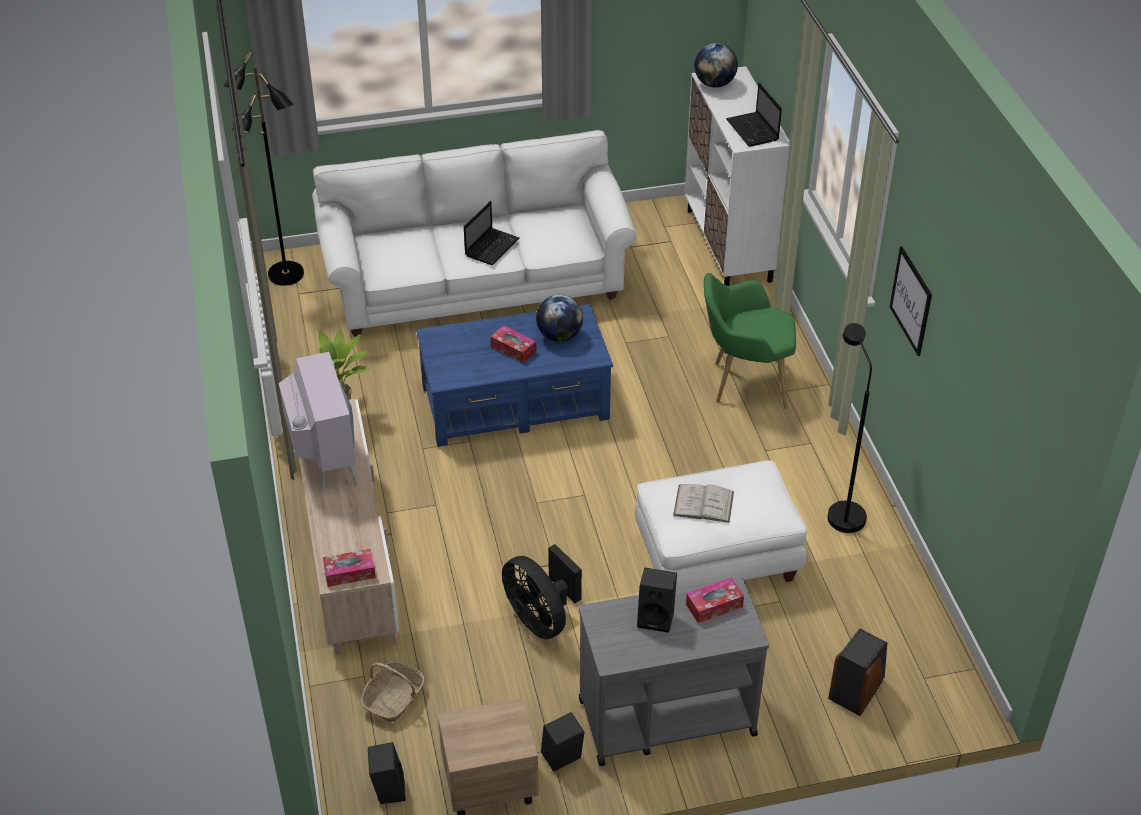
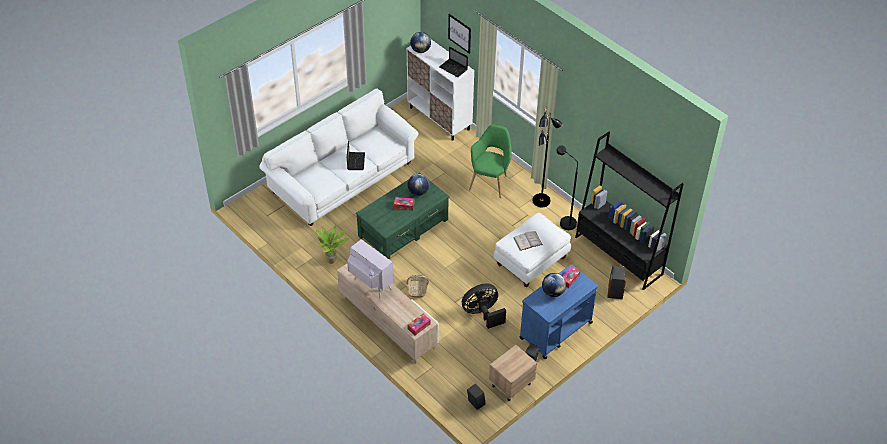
camera: 30 degrees left, 5 degrees up
black floor lamp [223,51,304,286] -> black floor lamp moved to [533,106,563,207]
basket [361,661,425,722] -> basket moved to [406,275,429,298]
blue coffee table [416,304,613,447] -> green coffee table [356,172,450,259]
black fan [502,544,582,639] -> black fan turned 135 degrees clockwise [462,284,506,329]
grey cart [579,577,769,766] -> blue cart [520,264,598,359]
black speaker [637,567,677,633] -> globe [542,273,566,297]
green armchair [704,273,796,409] -> green armchair turned 135 degrees clockwise [469,125,512,198]
picture [890,246,932,356] -> picture moved to [448,14,471,54]
none -> black bookcase [575,132,684,290]

